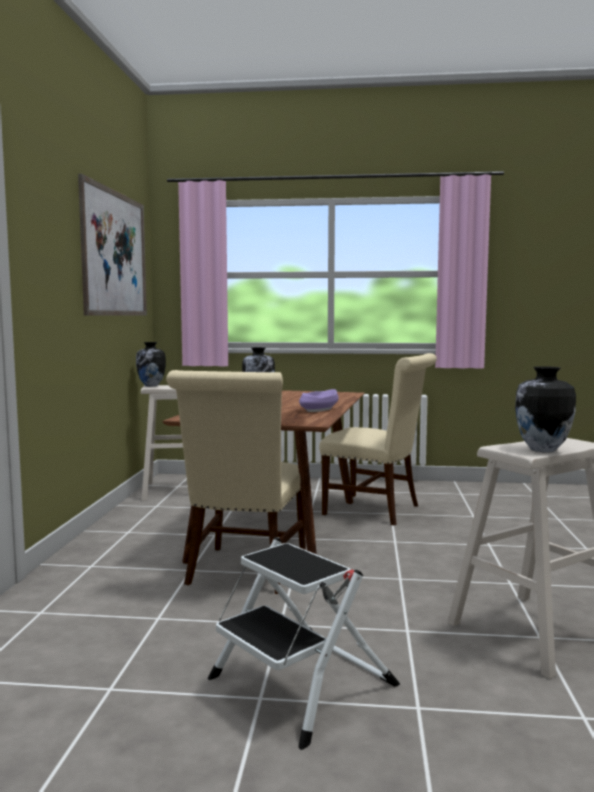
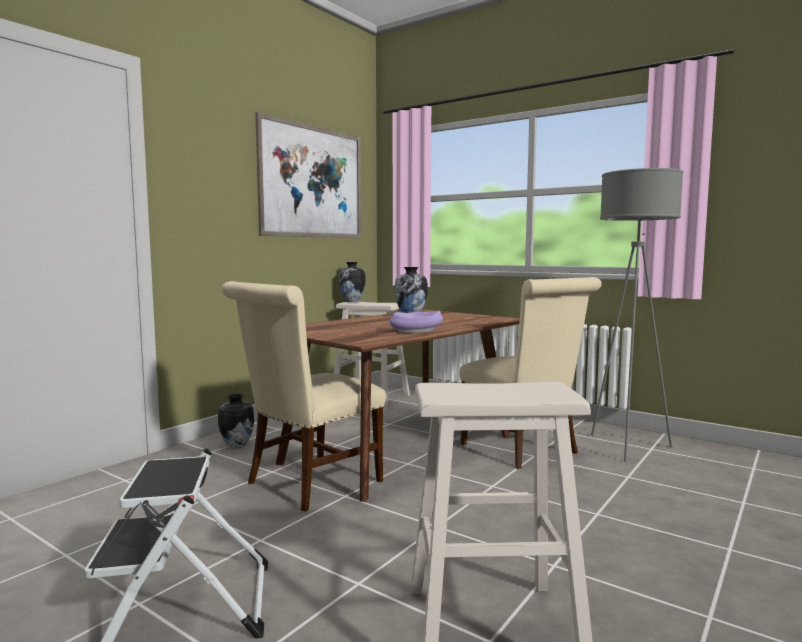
camera: 30 degrees right, 0 degrees up
vase [515,366,576,452] -> vase moved to [218,393,254,448]
none -> grey floor lamp [591,168,683,462]

